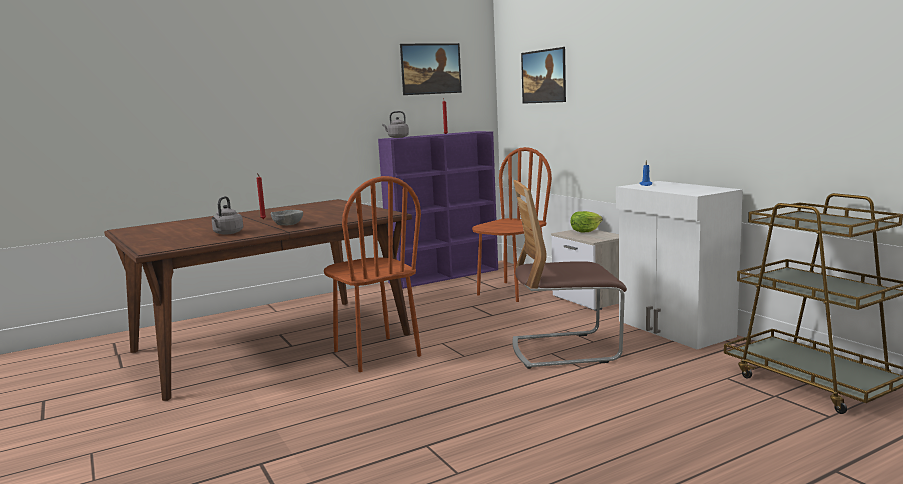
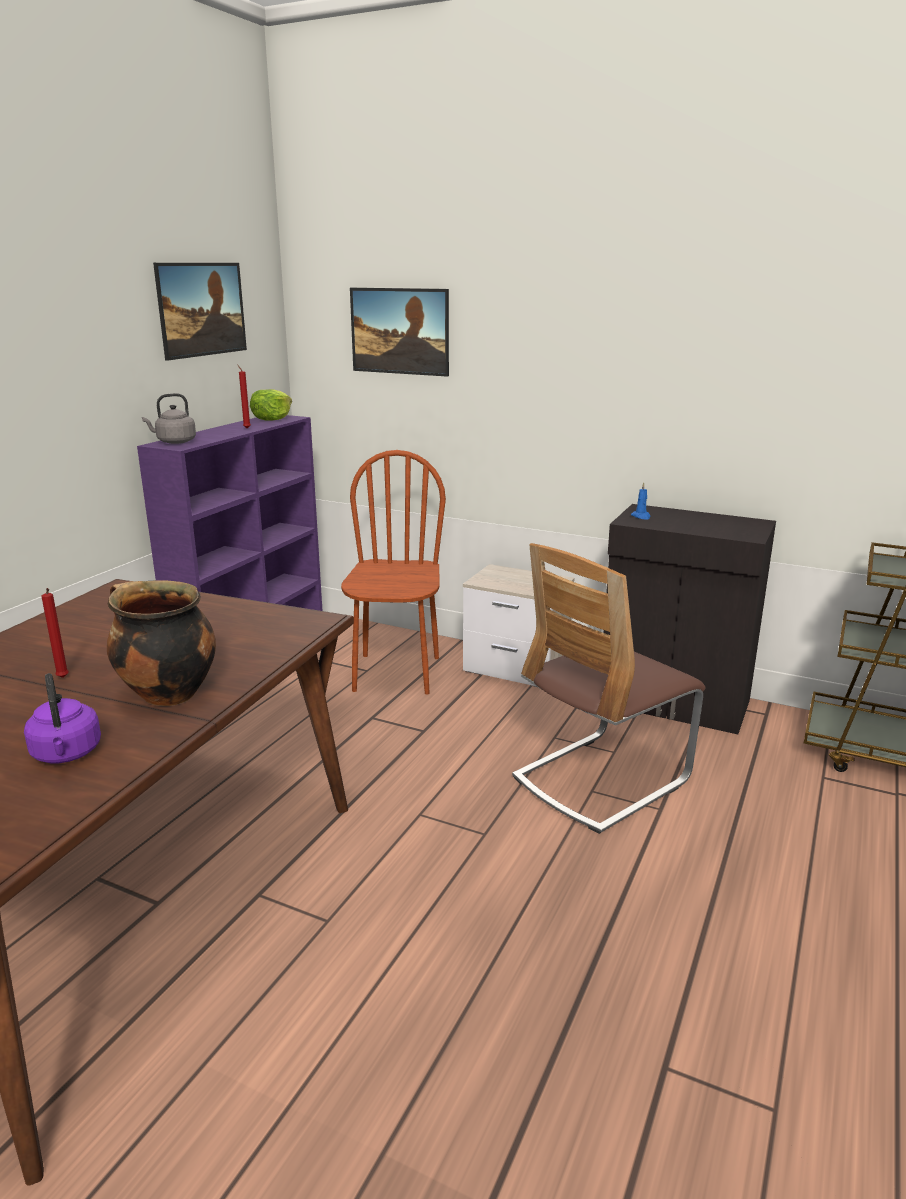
camera: 35 degrees left, 10 degrees up
grey kettle [212,196,243,235] -> purple kettle [24,673,101,763]
grey bowl [271,210,303,225] -> cooking pot [107,580,216,706]
brown chair [324,176,421,372] -> none
lettuce [570,211,603,233] -> lettuce moved to [250,389,292,421]
white cabinet [616,181,743,349] -> black cabinet [604,504,776,734]

